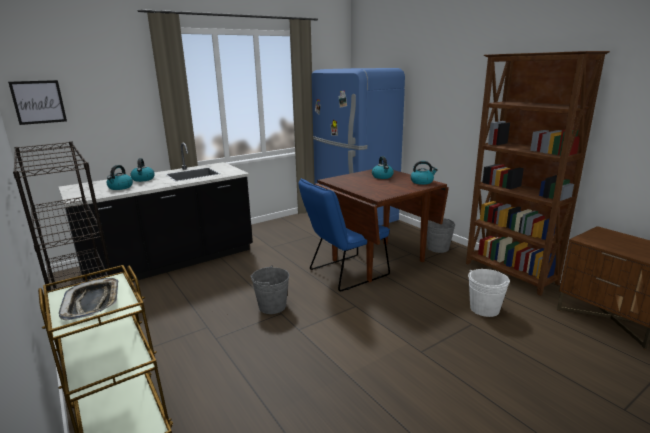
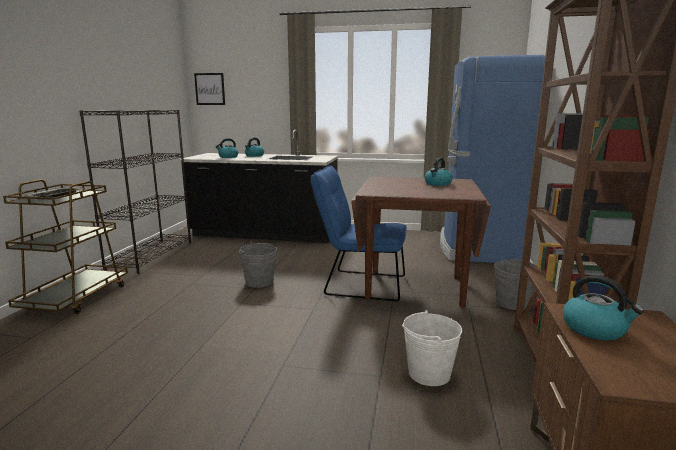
camera: 45 degrees right, 5 degrees down
kettle [411,161,438,185] -> kettle moved to [563,275,644,340]

